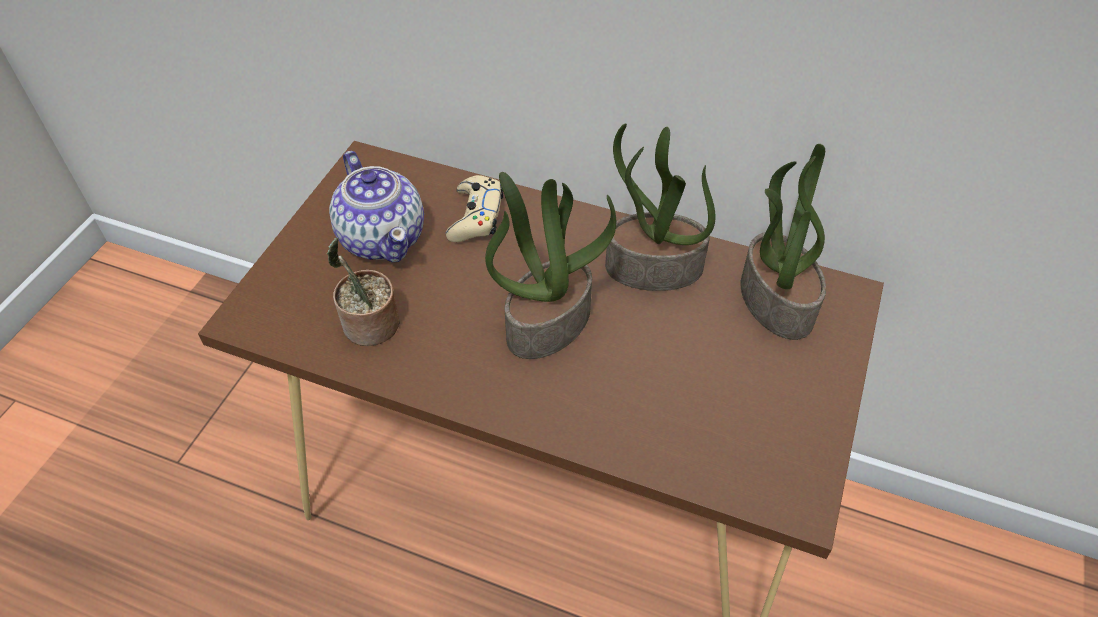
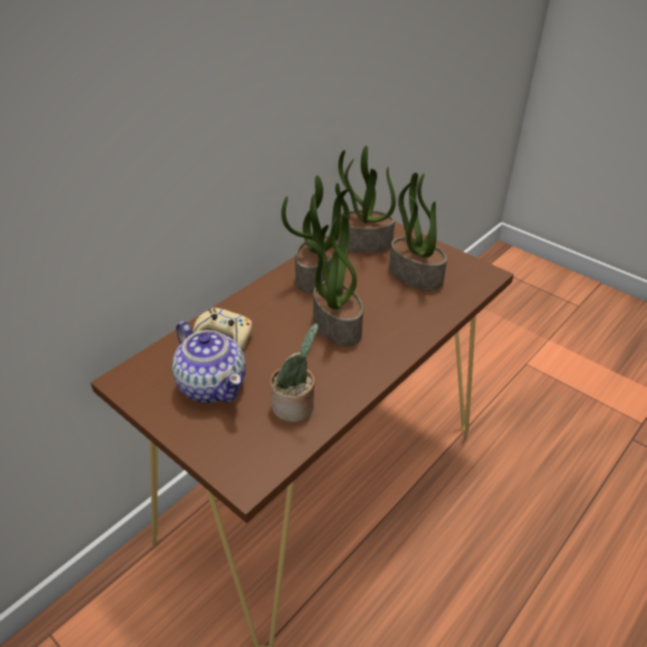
camera: 70 degrees left, 10 degrees down
teapot [329,151,424,262] -> teapot turned 60 degrees clockwise [172,321,246,403]
none -> potted plant [389,172,447,290]

